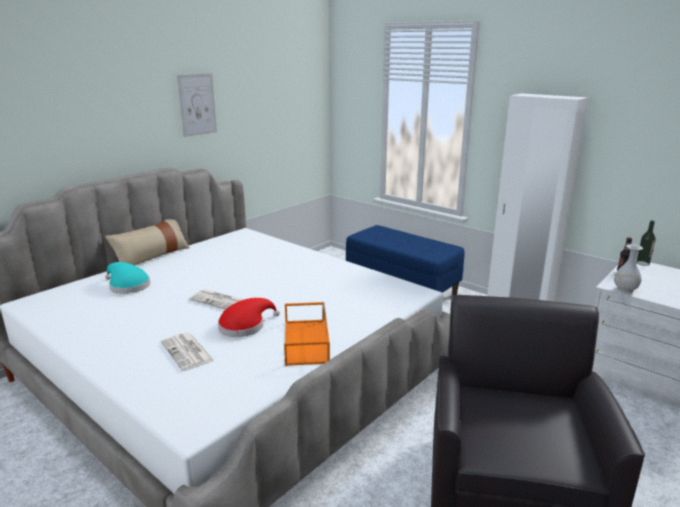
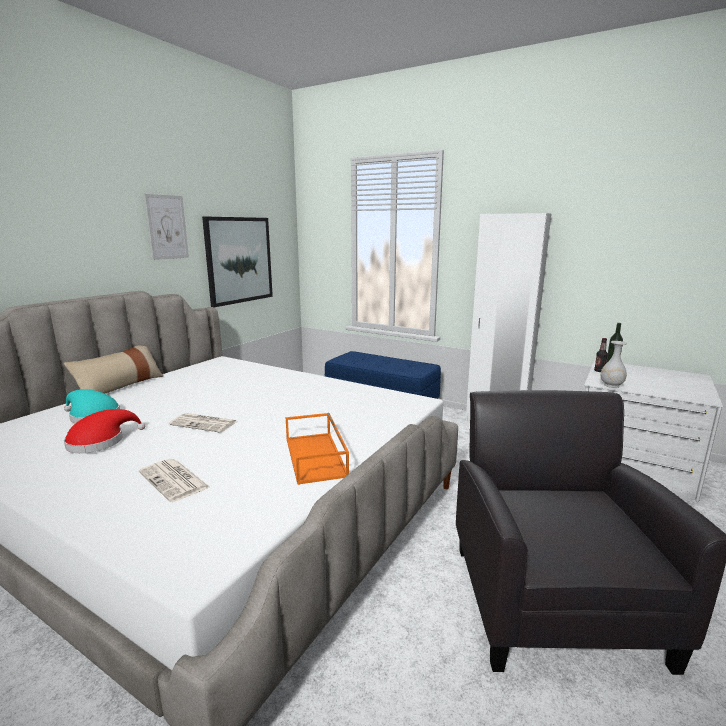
camera: 10 degrees left, 5 degrees down
red hat [218,298,280,337] -> red hat moved to [64,409,145,453]
none -> picture [202,216,273,307]

